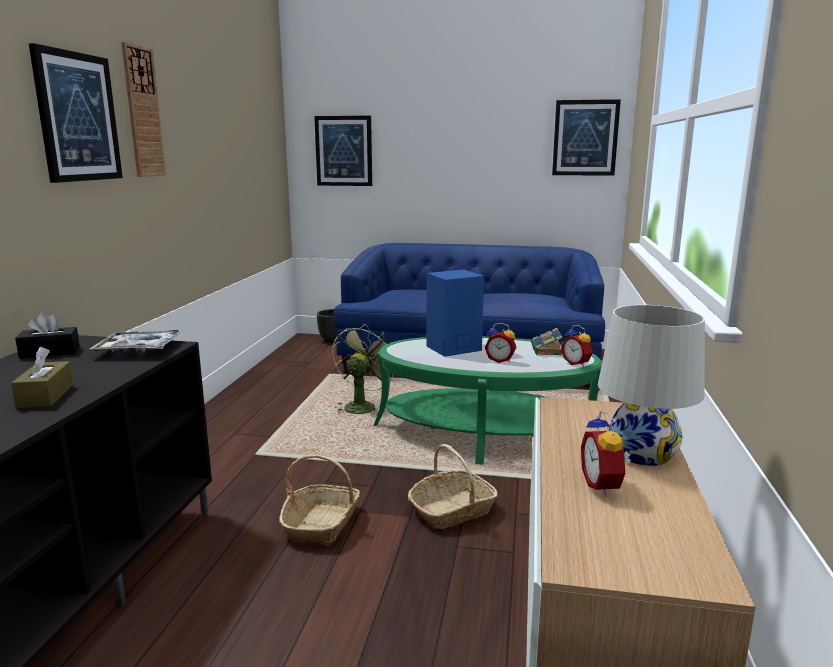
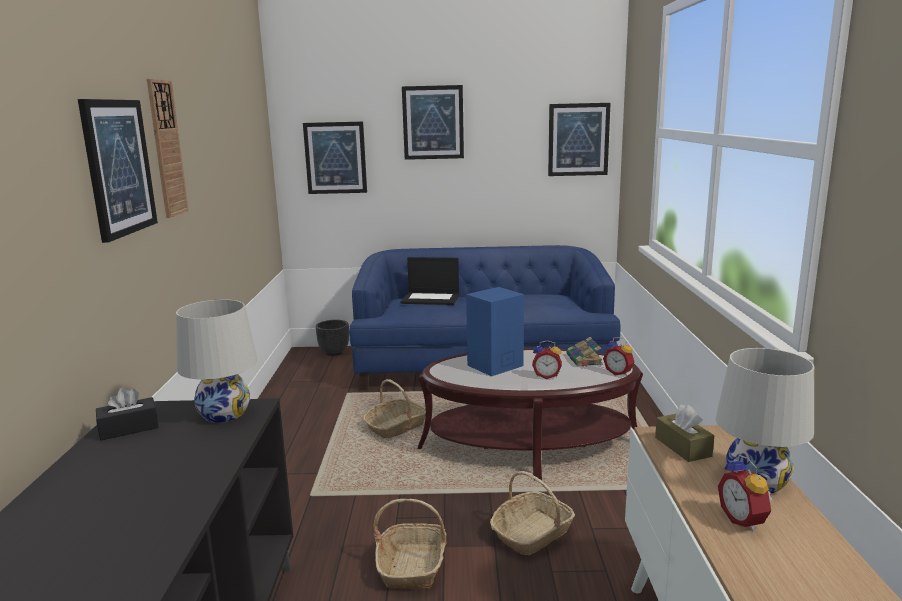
camera: 10 degrees left, 0 degrees up
brown tissue box [11,347,73,408] -> brown tissue box moved to [655,404,714,462]
tray [90,330,183,353] -> white table lamp [176,300,258,423]
green fan [332,325,394,414] -> basket [363,379,426,438]
green coffee table [373,336,602,465] -> brown coffee table [418,348,643,480]
none -> laptop [400,257,459,305]
none -> picture [402,85,464,160]

